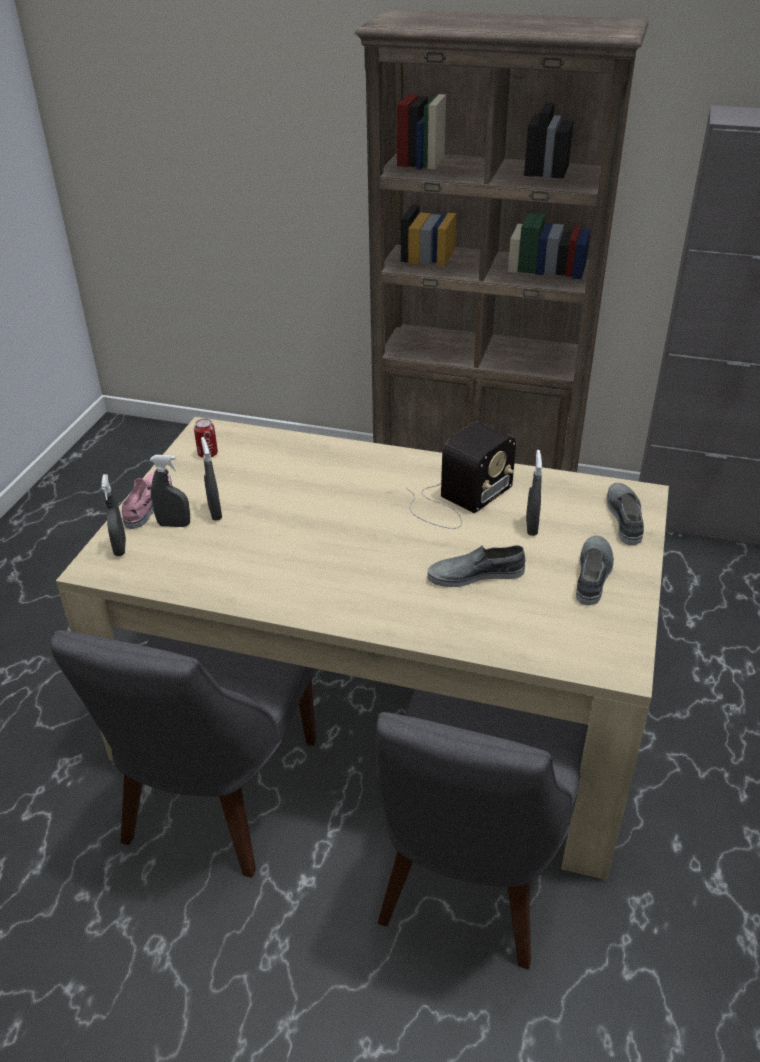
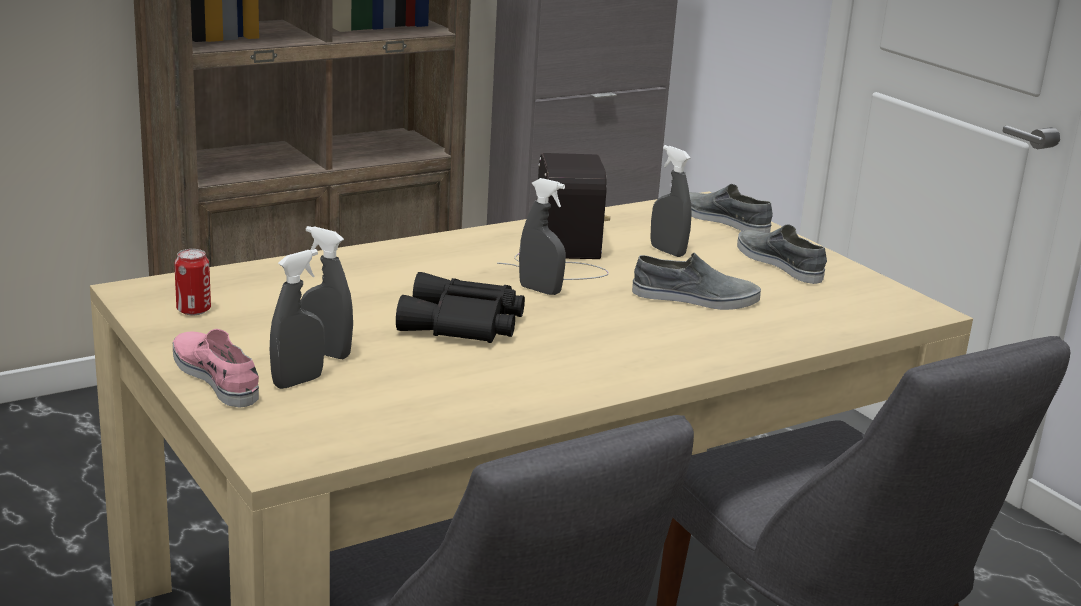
camera: 50 degrees left, 15 degrees down
grey spray bottle [101,474,126,556] -> grey spray bottle moved to [519,178,566,295]
grey shoe [427,545,526,587] -> grey shoe turned 120 degrees counterclockwise [632,253,761,310]
none -> black binoculars [396,272,525,343]

